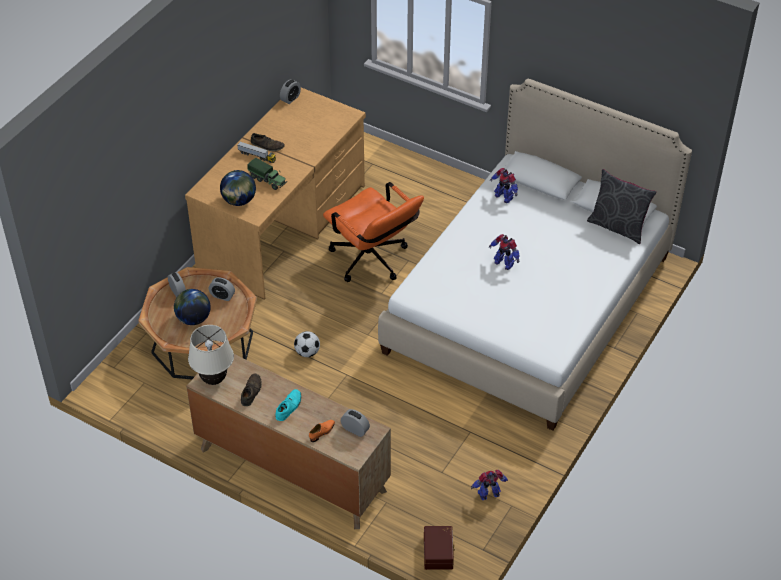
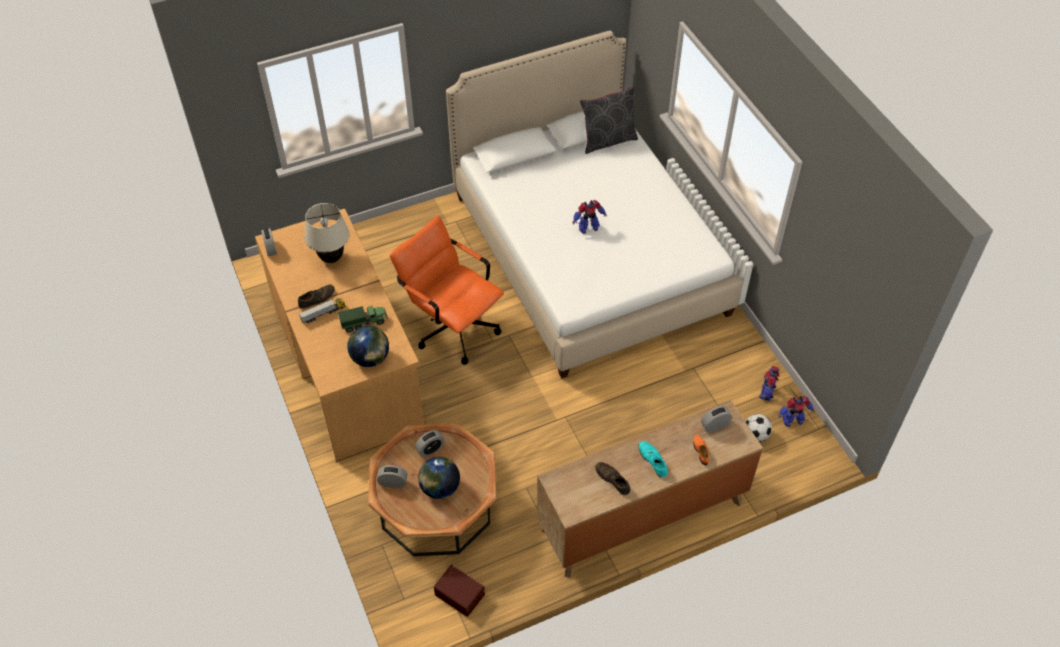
camera: 55 degrees left, 5 degrees up
beige table lamp [188,325,234,385] -> beige table lamp moved to [305,203,350,263]
football [294,331,320,357] -> football moved to [745,414,772,442]
orange office chair [323,182,424,282] -> orange office chair turned 135 degrees counterclockwise [390,216,504,365]
brown storage box [424,526,455,570] -> brown storage box moved to [434,564,485,617]
toy robot [490,168,518,203] -> toy robot moved to [778,396,814,427]

